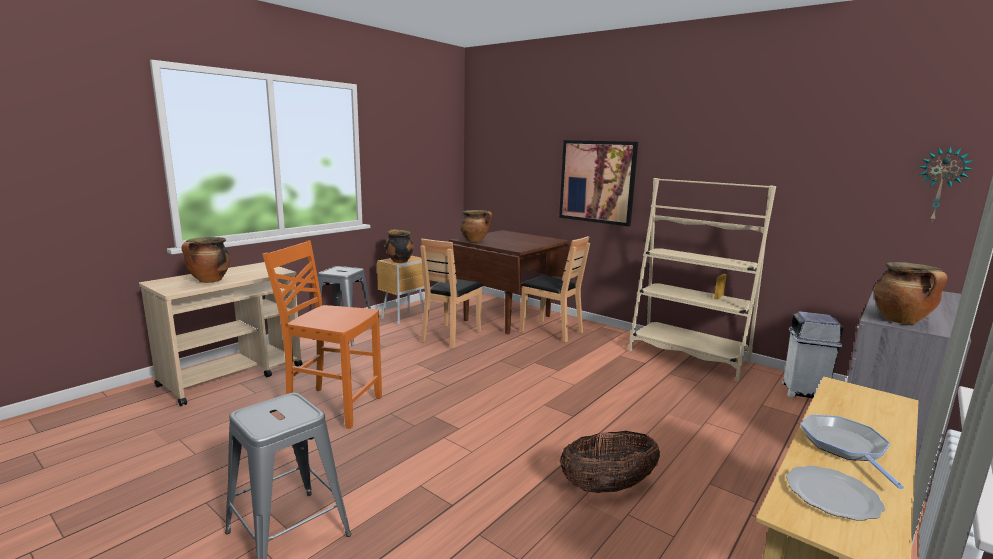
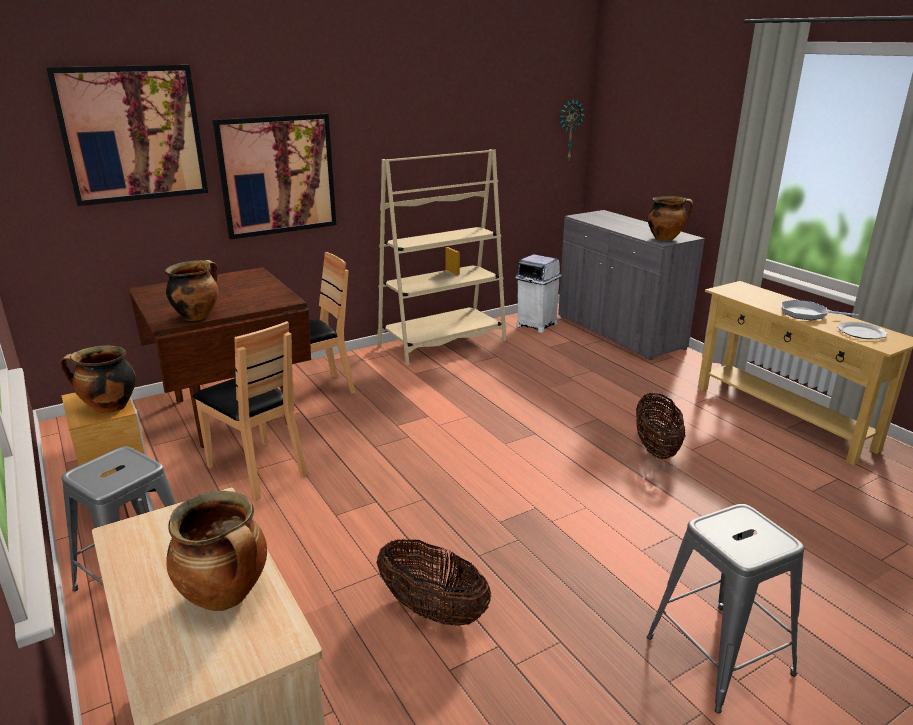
camera: 70 degrees left, 10 degrees up
orange chair [262,240,382,429] -> basket [377,539,491,626]
none -> picture [46,65,208,206]

